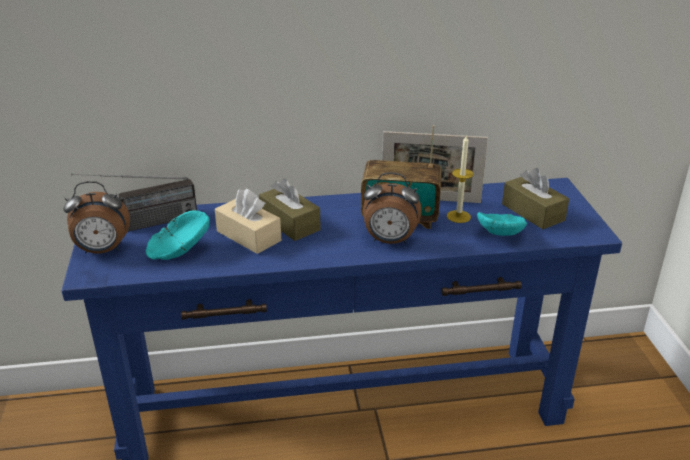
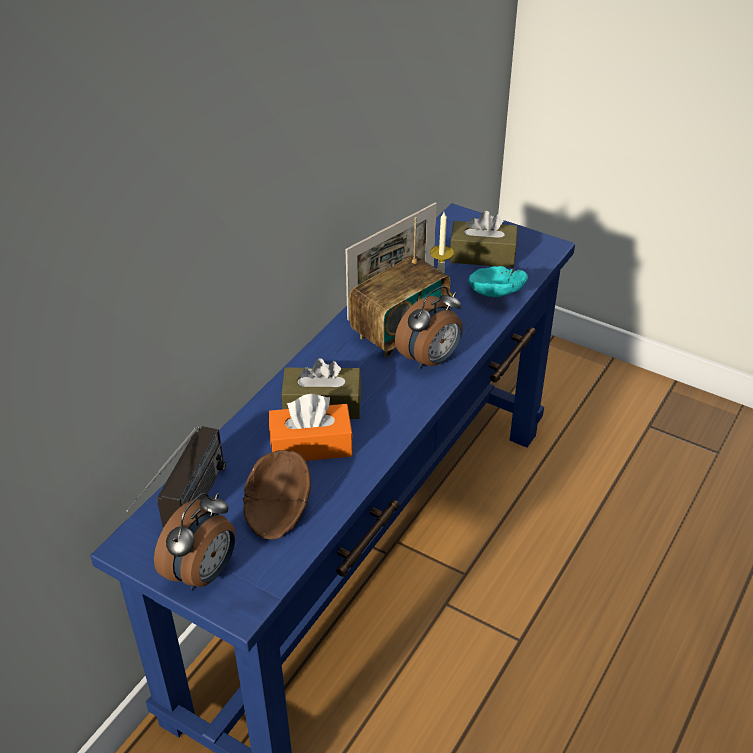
camera: 50 degrees left, 10 degrees up
turquoise bowl [146,211,210,260] -> brown bowl [243,450,311,540]
beige tissue box [215,189,281,254] -> orange tissue box [269,394,353,461]

